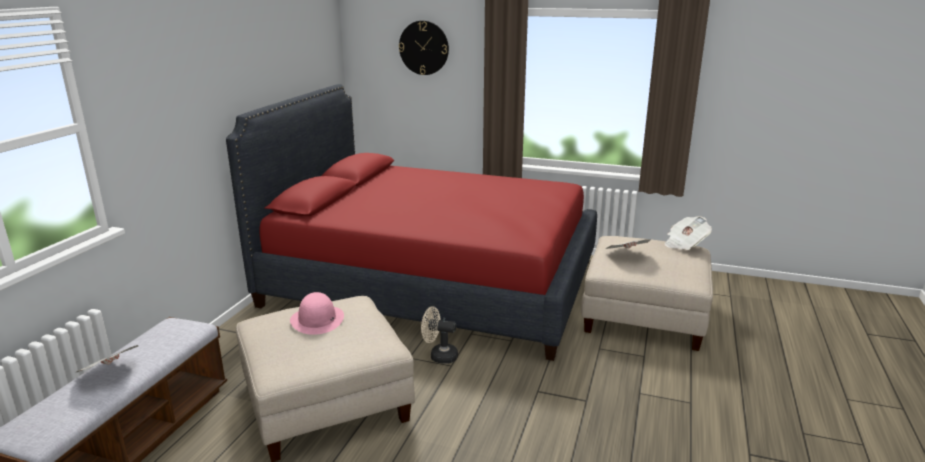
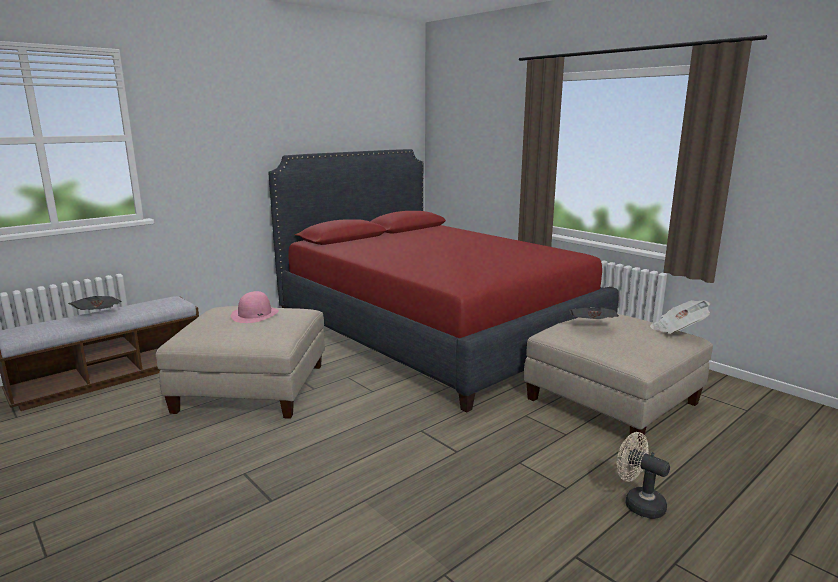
camera: 30 degrees right, 5 degrees down
wall clock [399,21,449,75] -> none
beige fan [421,306,458,364] -> beige fan moved to [617,432,670,519]

